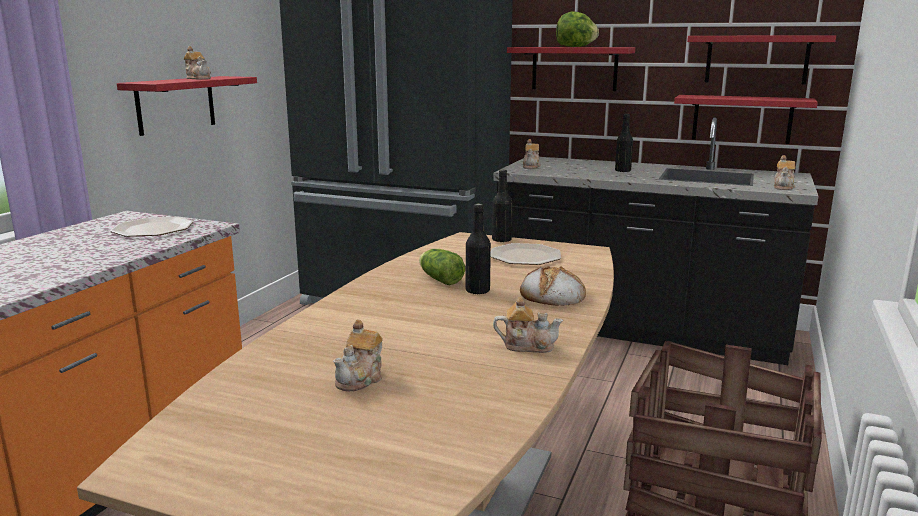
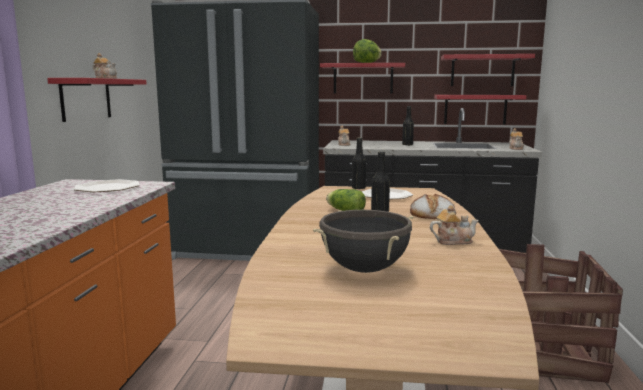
camera: 15 degrees left, 5 degrees down
teapot [333,320,383,391] -> black cooking pot [313,210,414,273]

